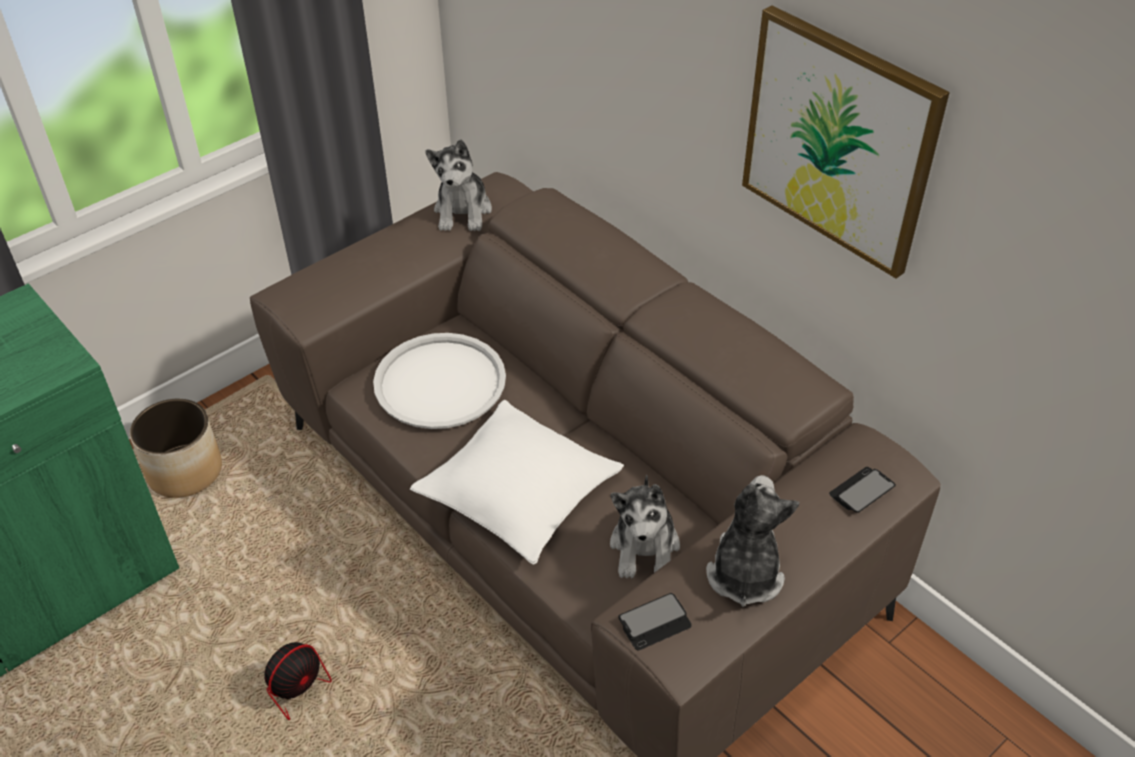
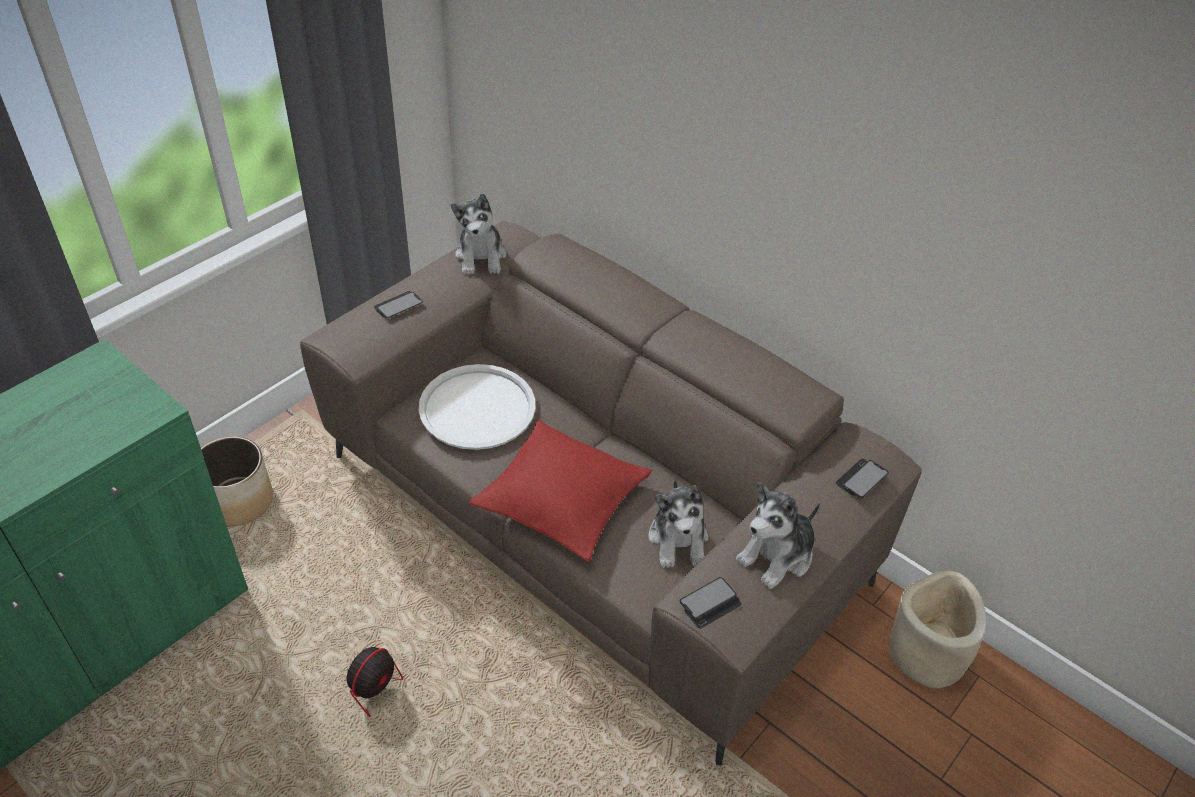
camera: 10 degrees left, 0 degrees up
white pillow [410,400,624,565] -> red pillow [469,420,652,562]
plush toy [706,475,800,607] -> plush toy turned 135 degrees counterclockwise [736,482,820,589]
picture [742,5,950,278] -> none
none -> phone [374,291,423,318]
none -> beige planter [890,571,986,688]

